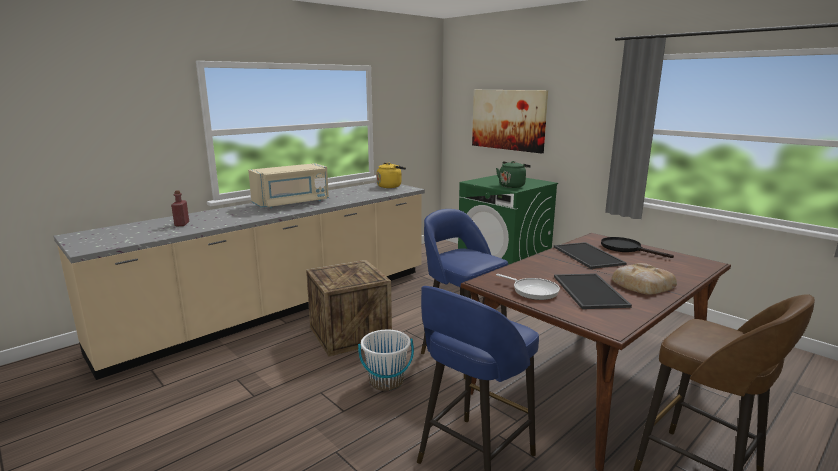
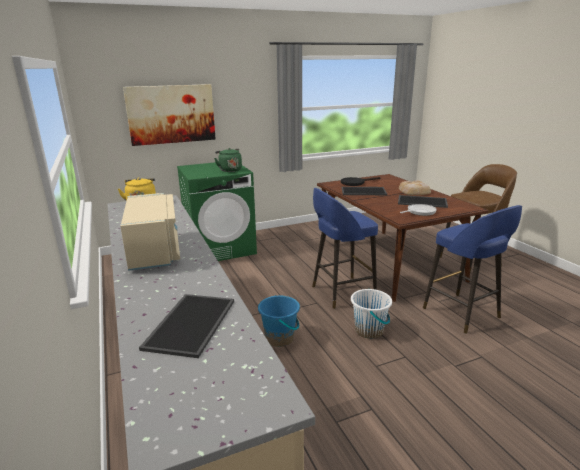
camera: 70 degrees left, 5 degrees up
red bottle [171,190,189,226] -> tray [139,294,234,358]
crate [306,260,392,357] -> blue bucket [258,295,300,347]

